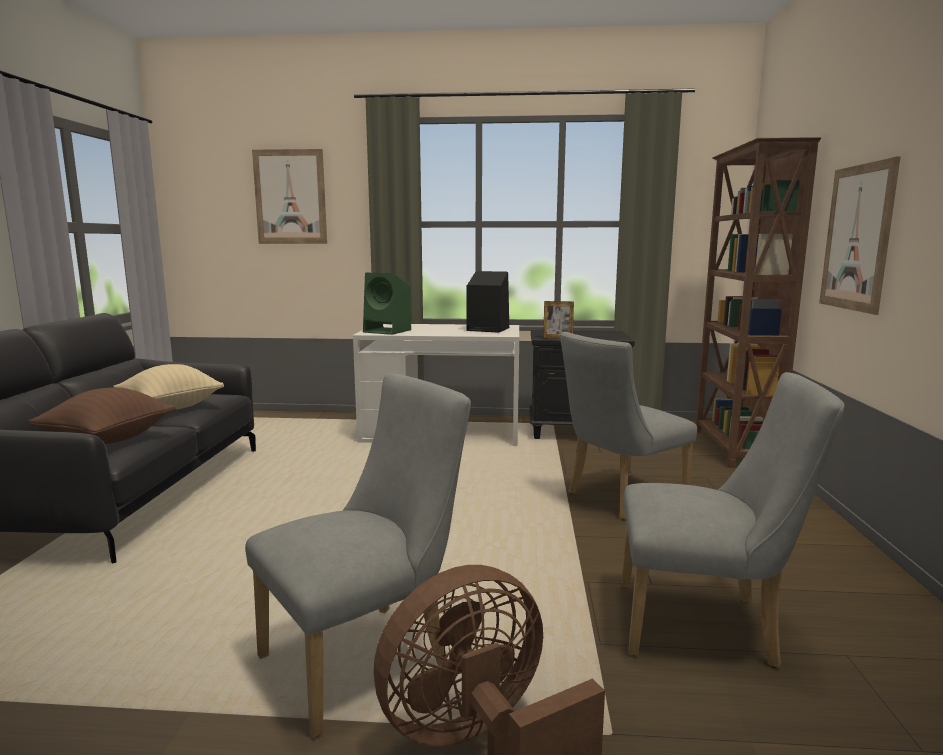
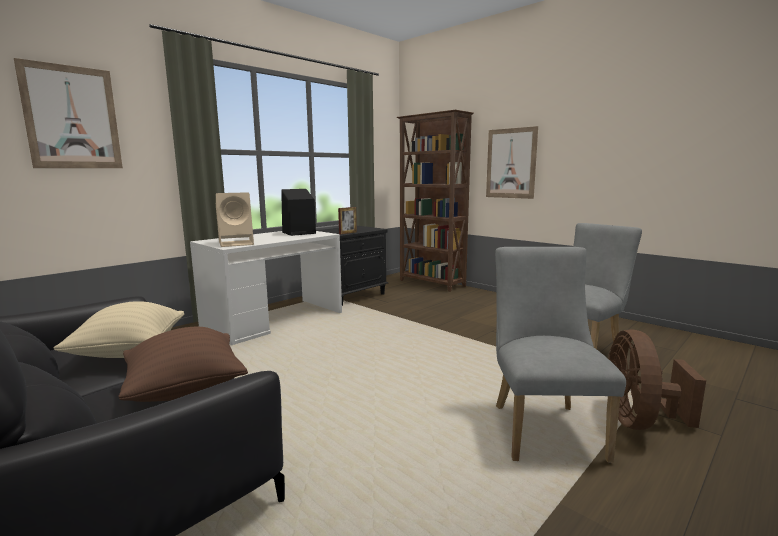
camera: 50 degrees left, 0 degrees up
green speaker [363,273,411,335] -> beige speaker [216,192,254,247]
grey chair [560,332,697,519] -> none

